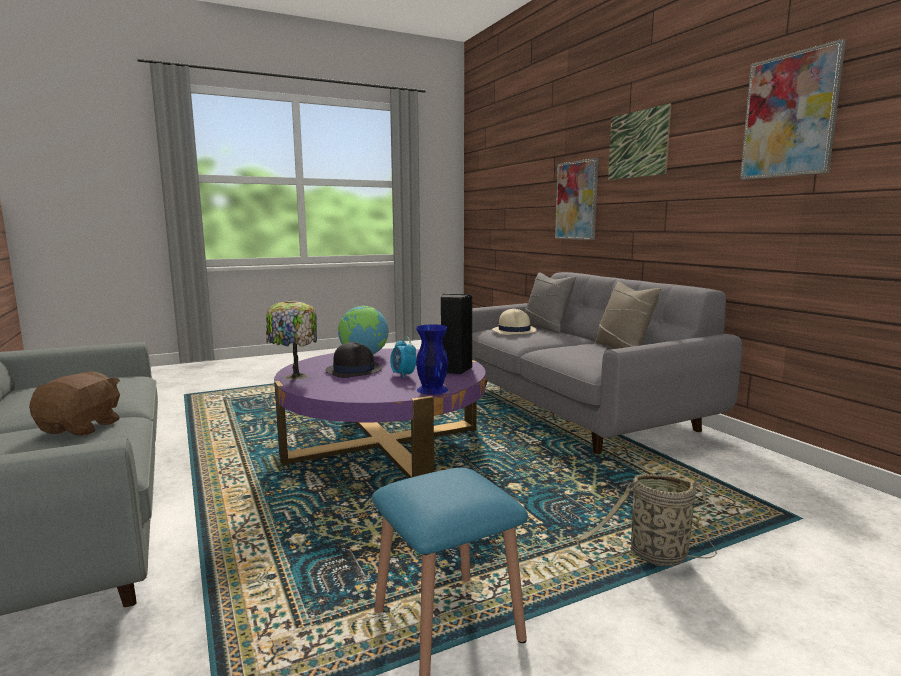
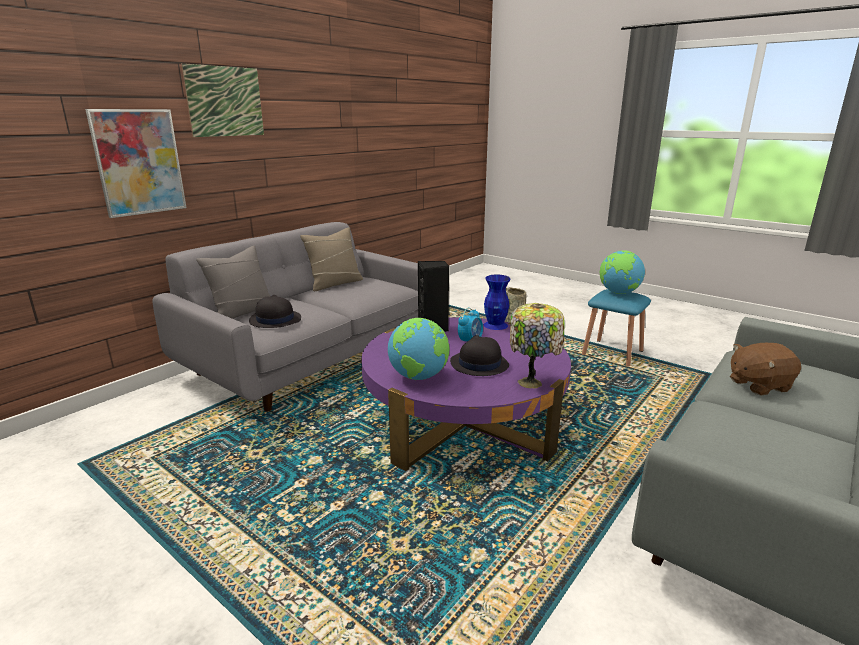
camera: 115 degrees left, 10 degrees up
beige hat [492,309,537,335] -> black hat [249,295,301,328]
picture [740,39,846,180] -> none
none -> globe [600,250,645,294]

